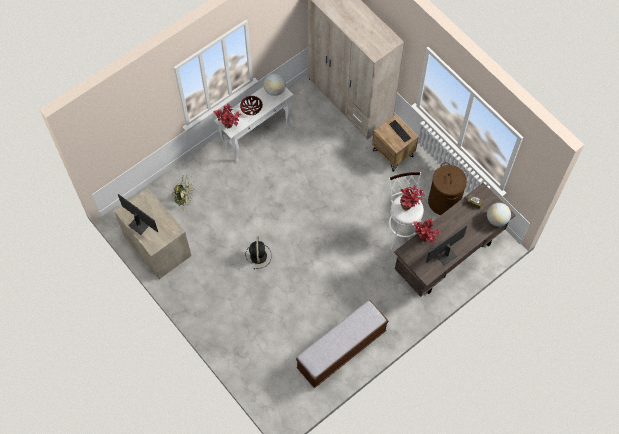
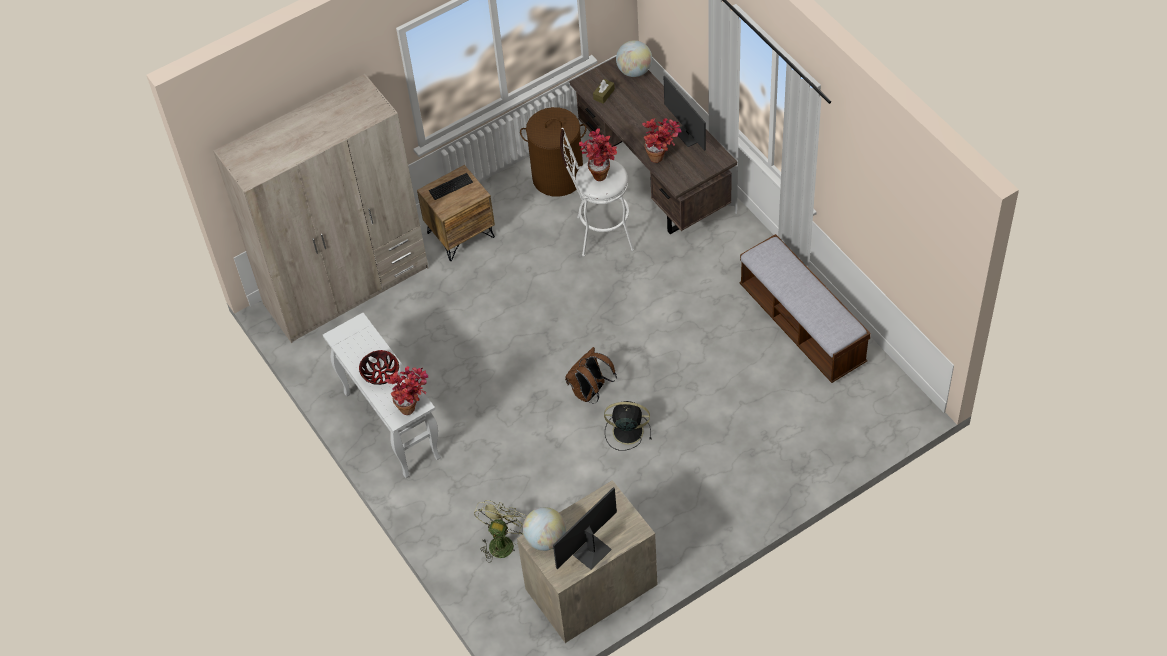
camera: 80 degrees left, 10 degrees down
globe [263,73,286,96] -> globe moved to [523,507,566,551]
none -> brown backpack [565,347,617,402]

